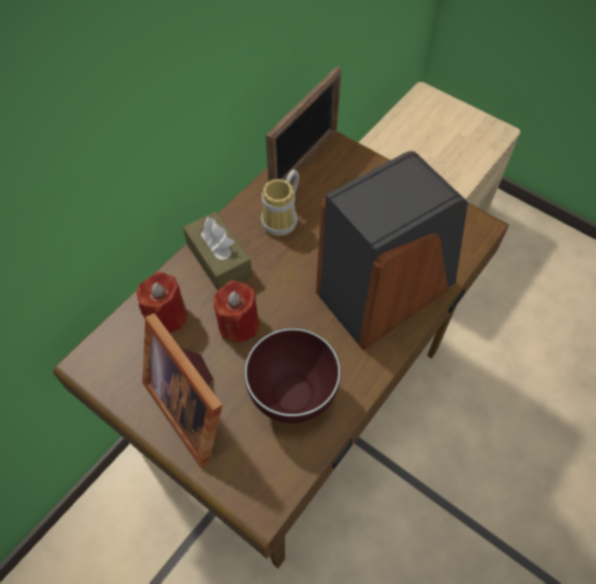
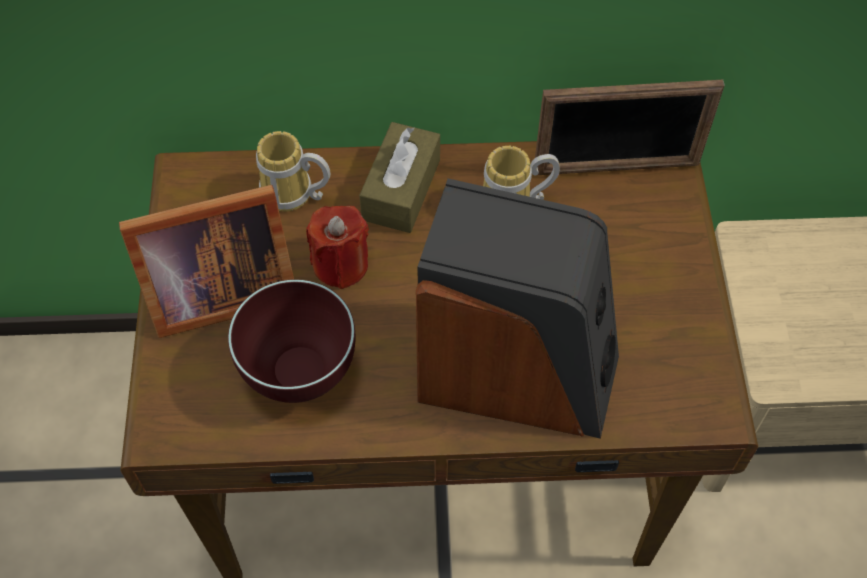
camera: 50 degrees right, 0 degrees up
red candle [137,272,187,333] -> mug [256,131,331,212]
picture frame [142,313,222,468] -> picture frame turned 120 degrees counterclockwise [119,185,294,338]

